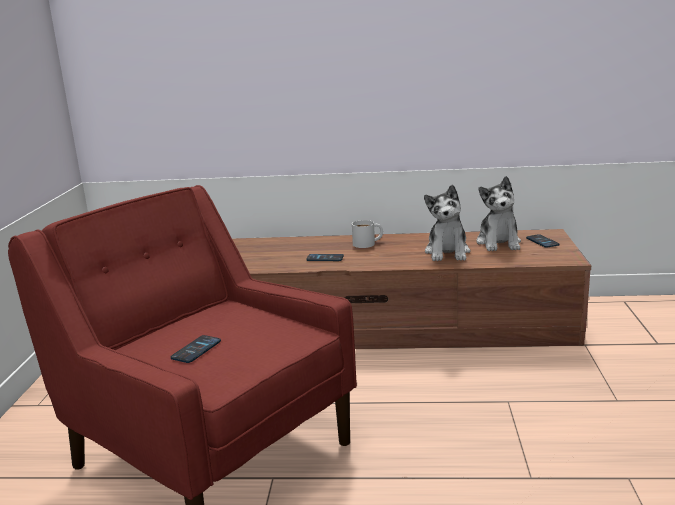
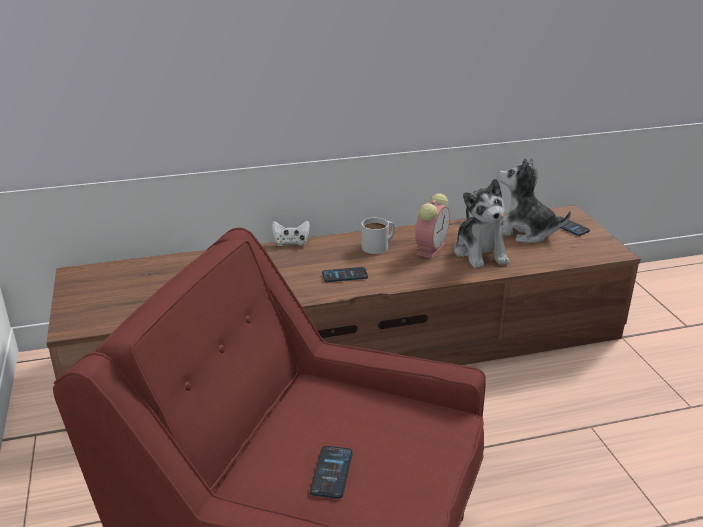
camera: 20 degrees left, 10 degrees up
plush toy [476,176,521,251] -> plush toy turned 135 degrees clockwise [497,158,571,243]
none -> white game controller [272,220,310,246]
none -> alarm clock [415,194,450,259]

